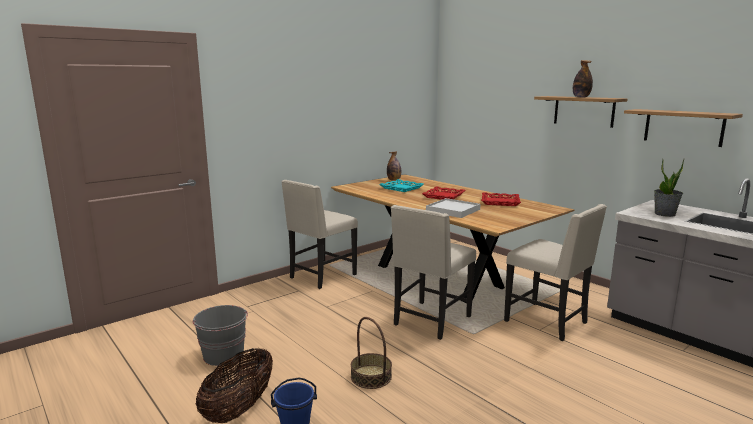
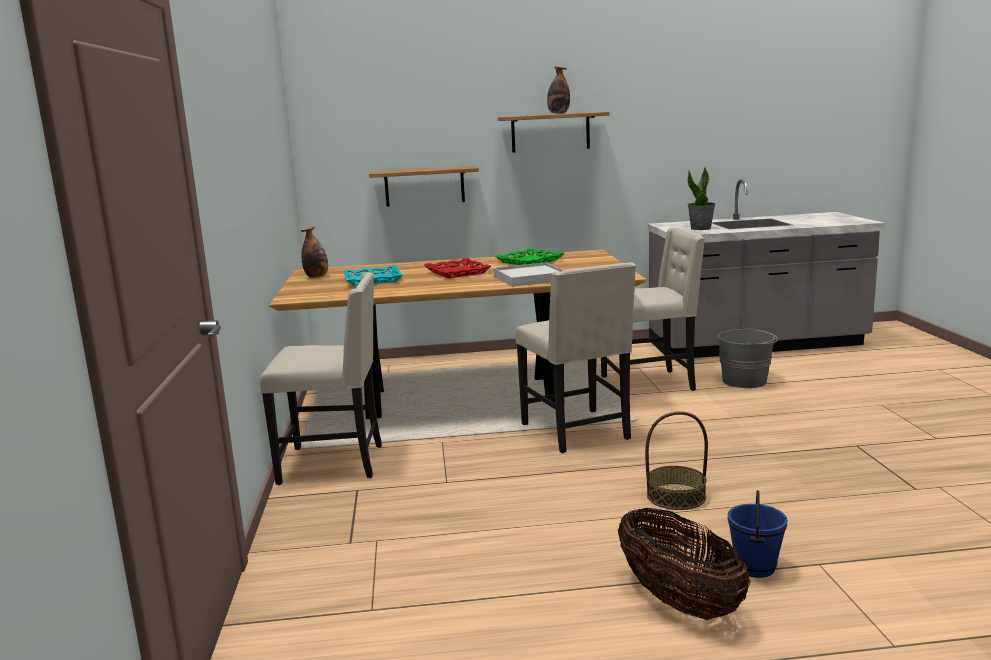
camera: 55 degrees left, 0 degrees up
grey bucket [193,305,248,366] -> grey bucket moved to [717,327,778,388]
beige chair [281,180,358,289] -> beige chair turned 75 degrees counterclockwise [260,272,382,485]
red tray [481,192,521,206] -> green tray [495,248,564,265]
shelf [624,109,743,147] -> shelf moved to [369,166,479,207]

